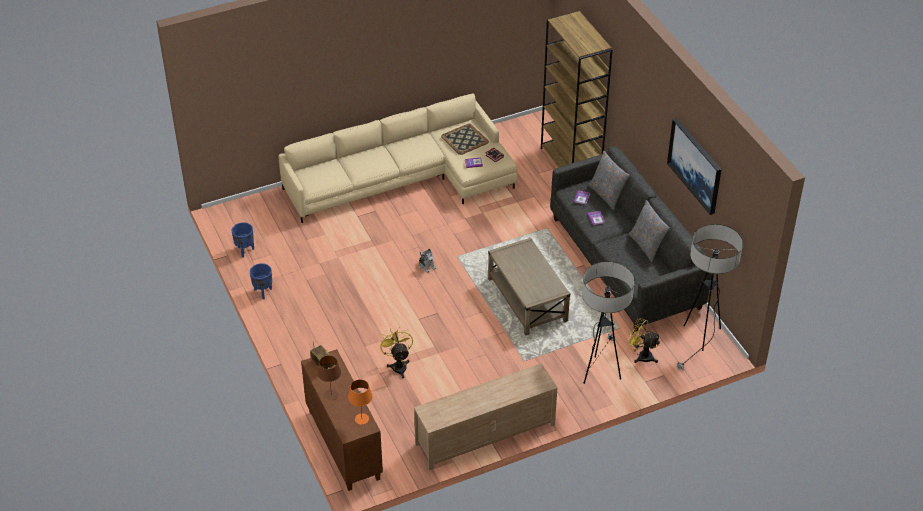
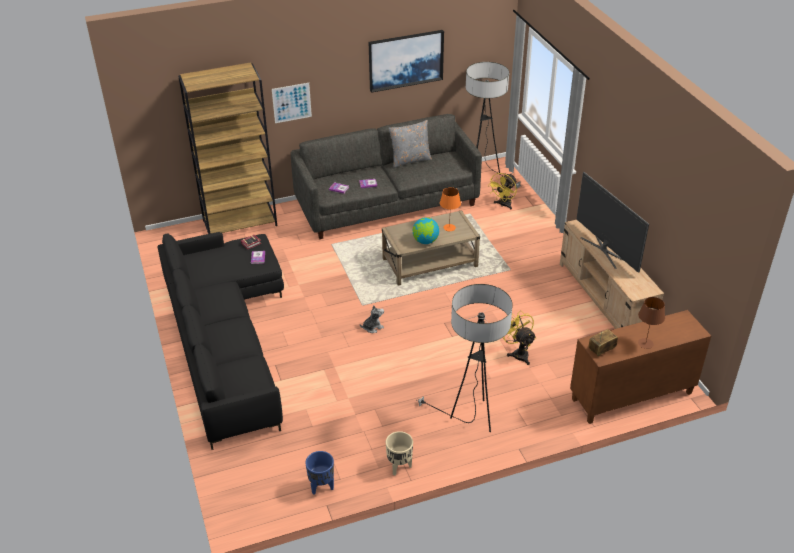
camera: 85 degrees left, 5 degrees down
blue planter [250,263,272,299] -> beige planter [386,431,413,475]
beige sofa [278,93,518,223] -> black sofa [158,232,284,450]
orange table lamp [348,379,373,425] -> orange table lamp moved to [440,187,461,231]
yellow fan [379,327,413,378] -> yellow fan turned 75 degrees clockwise [503,313,536,365]
tray [441,124,489,155] -> none
floor lamp [582,261,635,384] -> floor lamp moved to [417,284,513,432]
grey pillow [588,151,630,210] -> none
none -> picture [272,83,312,123]
none -> globe [413,217,439,244]
none -> television [577,172,649,273]

